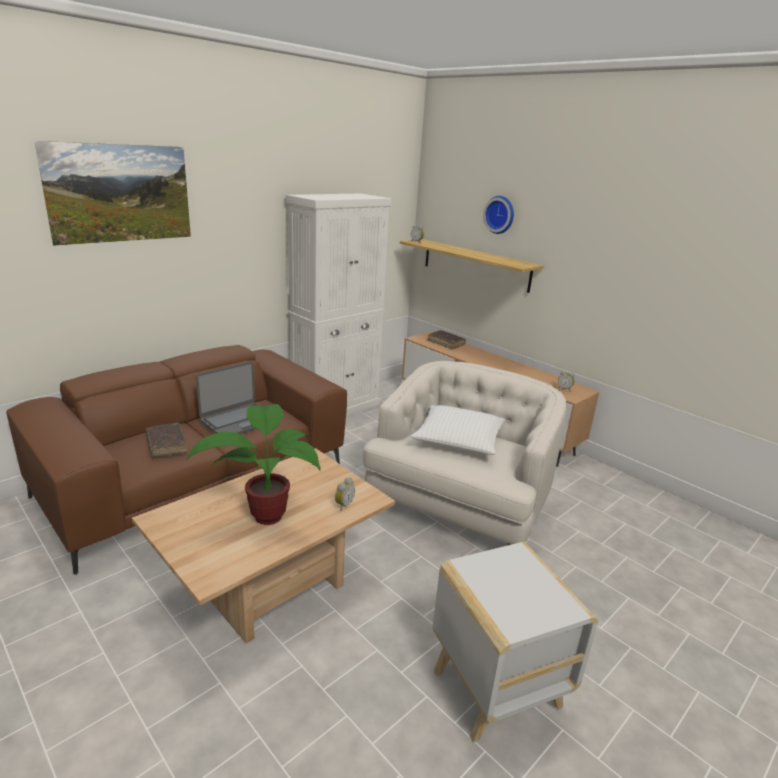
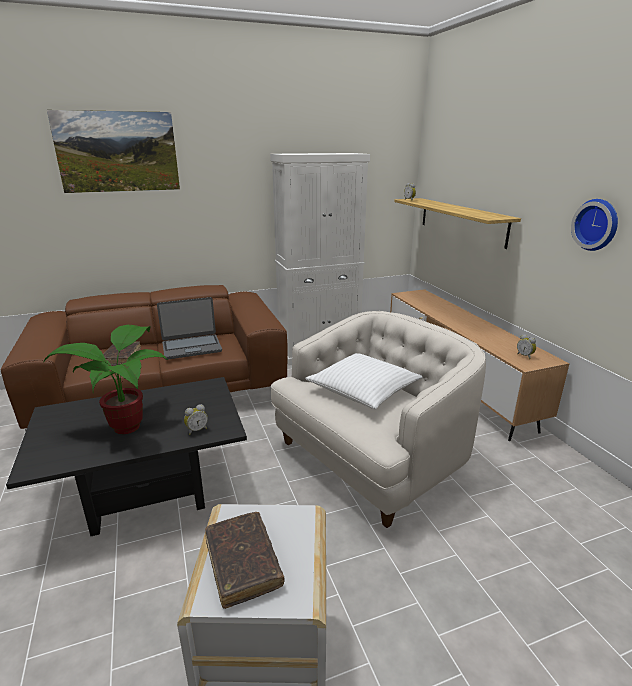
camera: 25 degrees right, 0 degrees up
beige coffee table [132,448,395,644] -> black coffee table [6,377,247,536]
brown book [428,330,466,349] -> brown book moved to [205,512,284,609]
wall clock [483,196,514,234] -> wall clock moved to [571,199,618,251]

